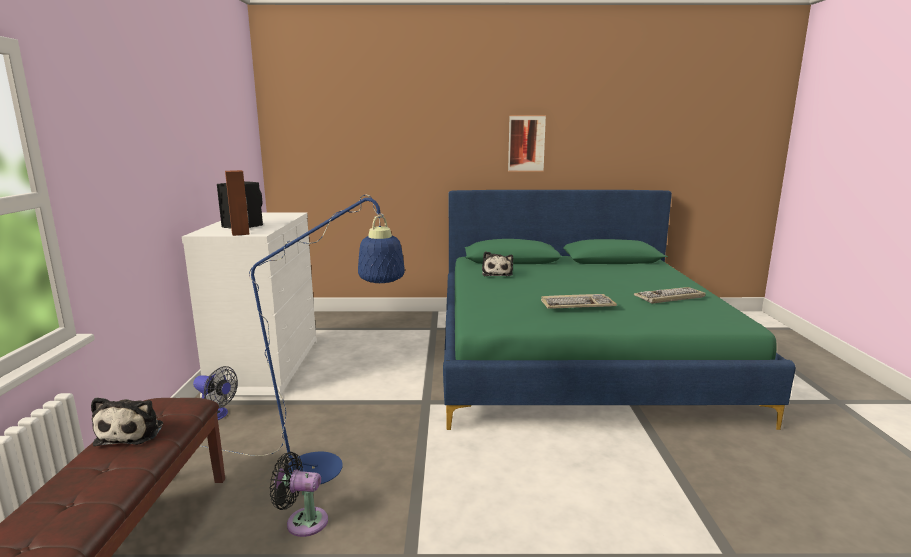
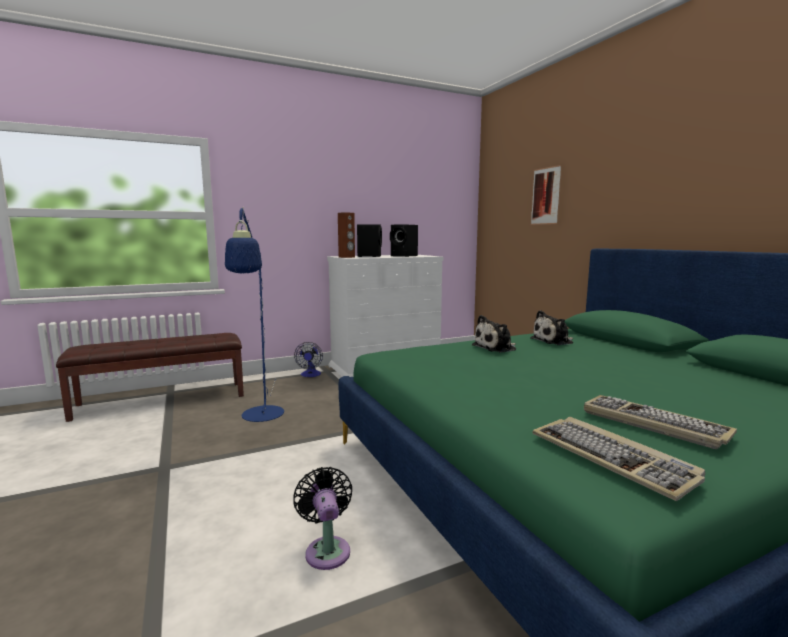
camera: 65 degrees right, 5 degrees down
plush toy [91,397,163,446] -> plush toy moved to [472,315,516,353]
black fan [270,452,328,537] -> black fan moved to [293,467,352,570]
picture [508,115,546,172] -> picture moved to [531,165,561,225]
keyboard [541,294,617,309] -> keyboard moved to [532,417,706,501]
none -> black speaker [390,224,418,257]

